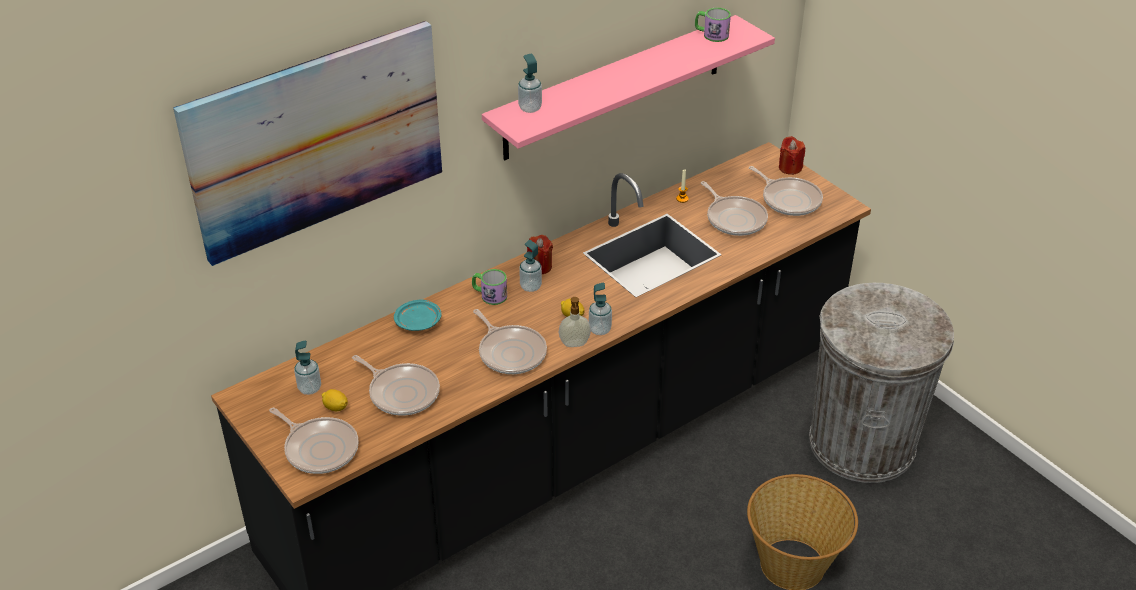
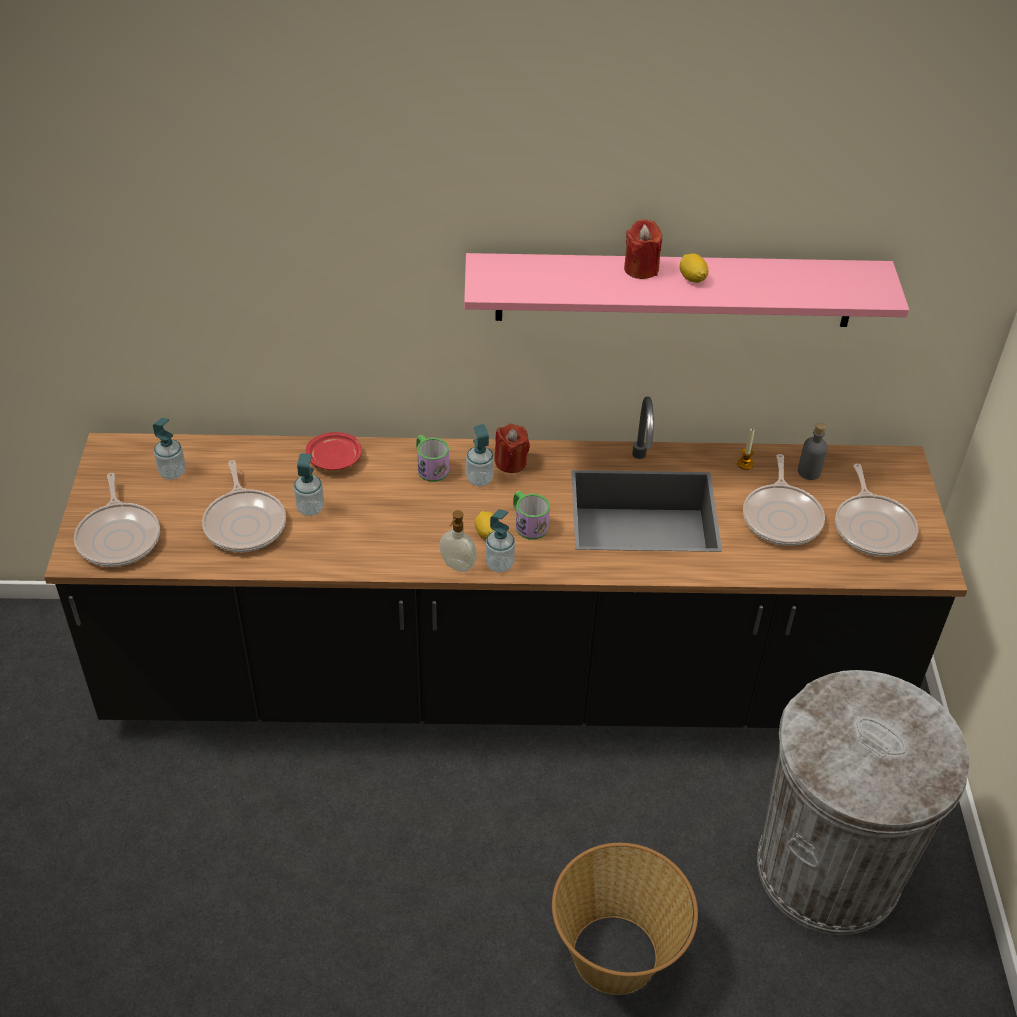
camera: 35 degrees right, 5 degrees up
picture [173,21,442,266] -> none
lemon [322,389,348,411] -> lemon moved to [680,253,709,283]
turquoise plate [394,299,441,331] -> red plate [305,432,362,470]
frying pan [473,309,547,374] -> none
soap dispenser [518,54,542,113] -> soap dispenser moved to [294,453,324,516]
mug [695,8,731,42] -> mug moved to [513,491,550,540]
red candle [779,136,805,175] -> red candle moved to [624,219,662,279]
none -> grey bottle [798,423,828,480]

